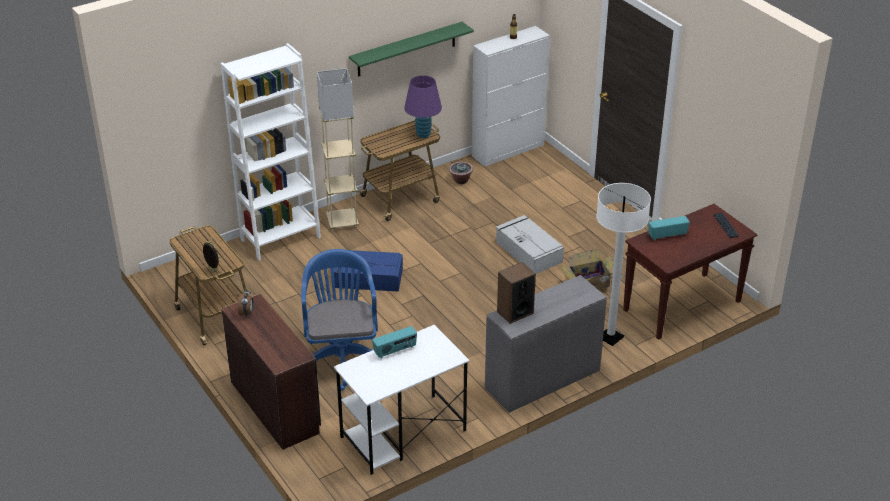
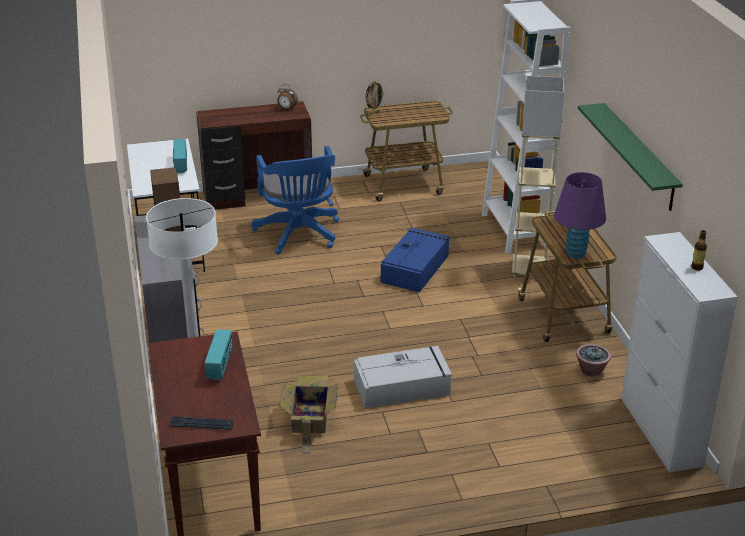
camera: 110 degrees right, 5 degrees down
blue office chair [301,249,378,391] -> blue office chair turned 60 degrees clockwise [252,146,339,254]

